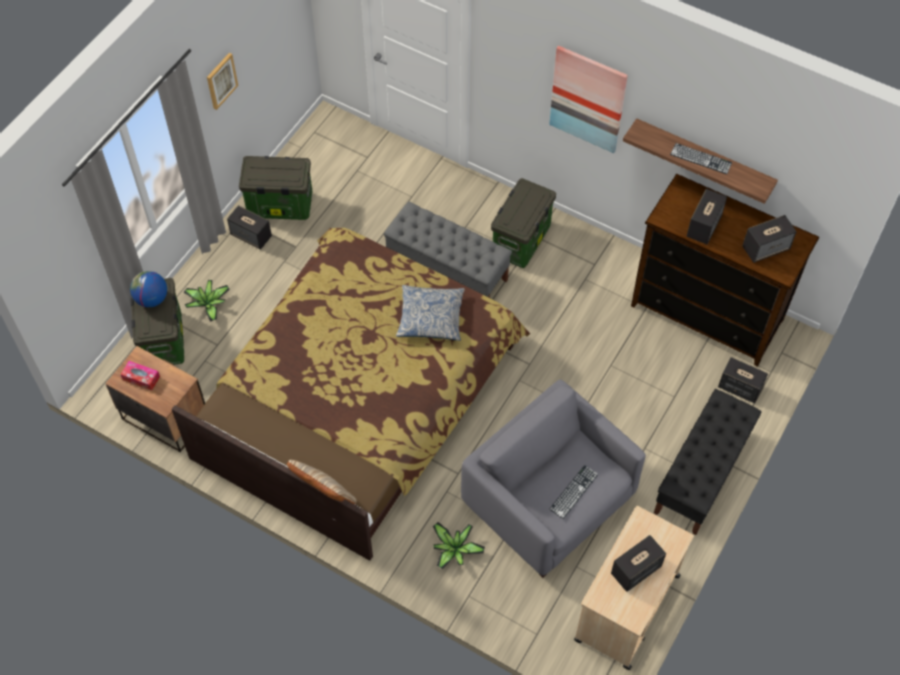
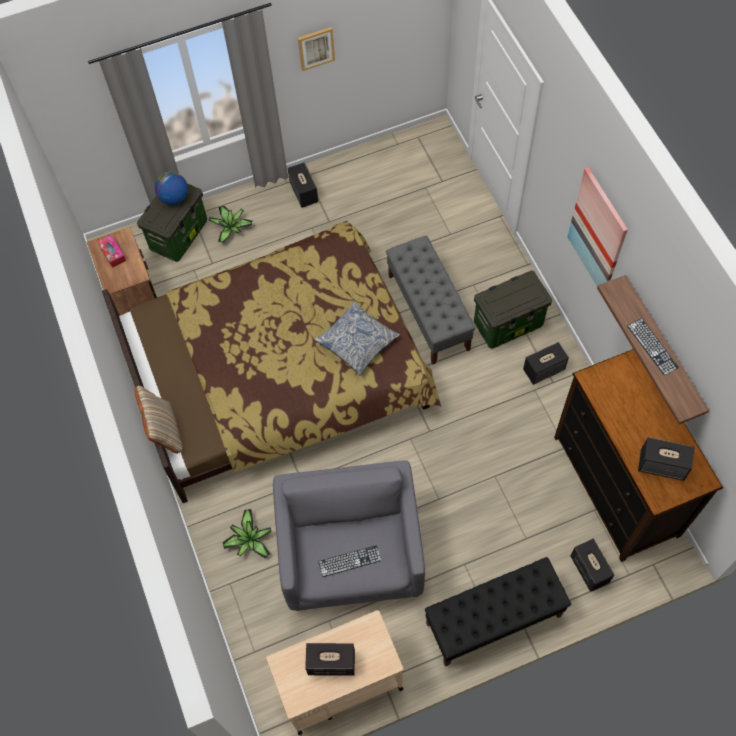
camera: 40 degrees right, 5 degrees up
storage box [239,156,312,220] -> none
speaker [687,189,727,244] -> speaker moved to [523,342,569,385]

